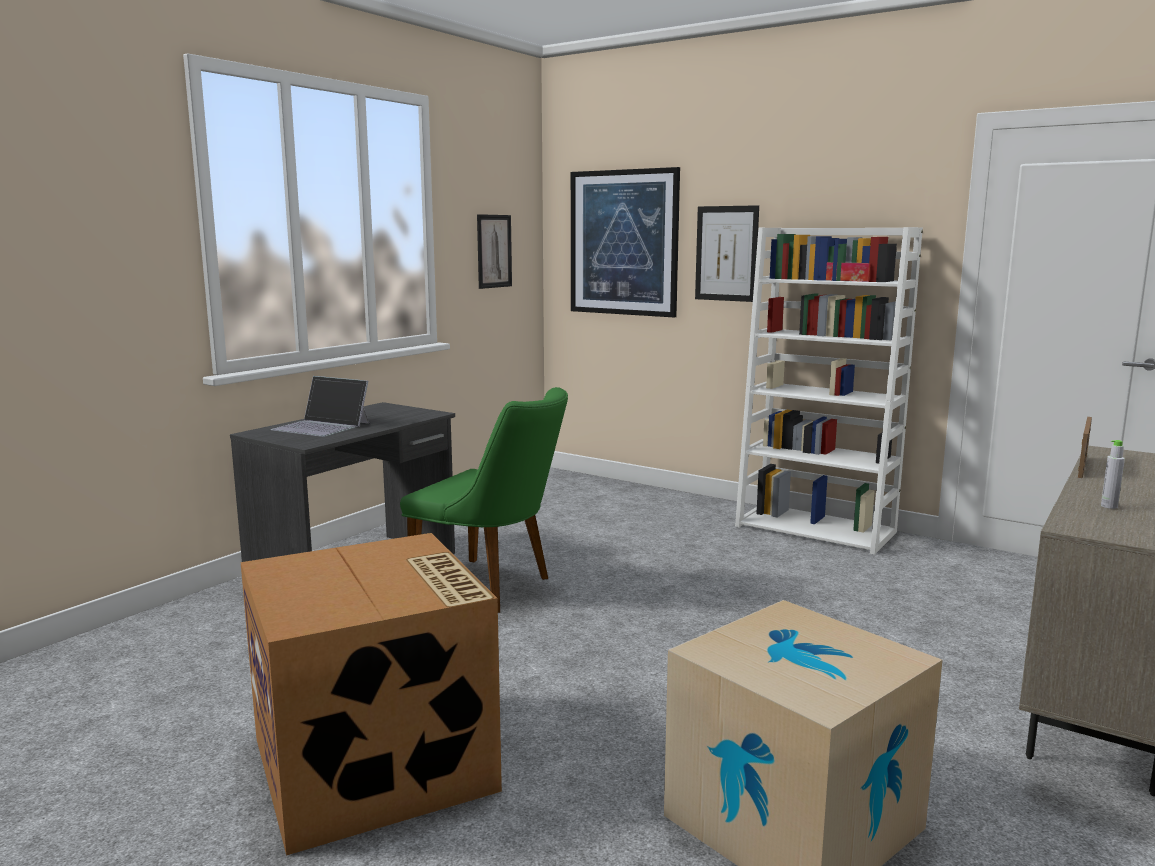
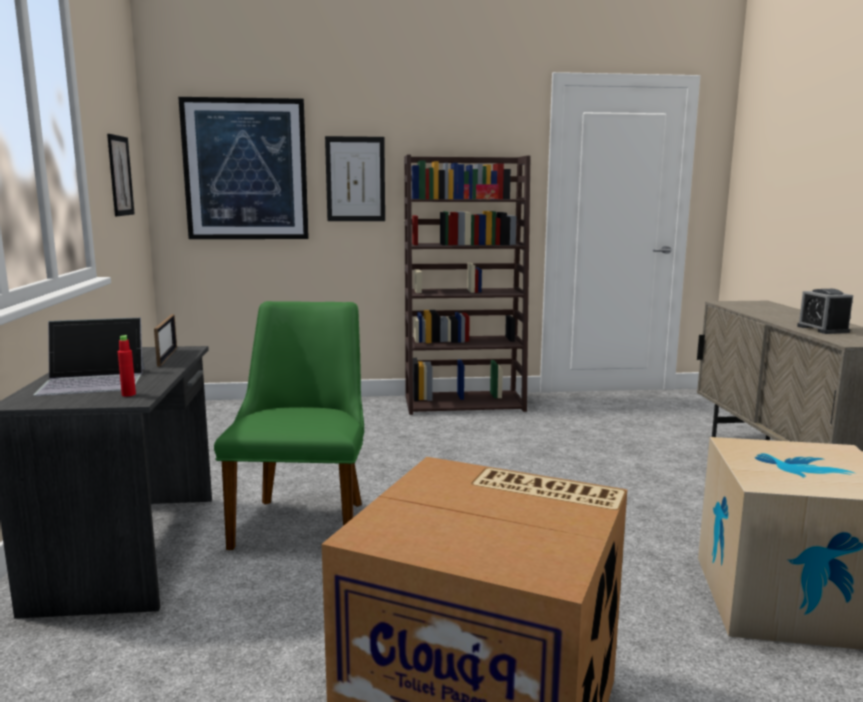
camera: 40 degrees left, 0 degrees up
green chair [400,387,568,613] -> green chair turned 75 degrees counterclockwise [214,301,364,550]
white bookcase [735,227,923,555] -> brown bookcase [404,155,530,415]
picture frame [1078,417,1092,478] -> picture frame moved to [154,314,177,367]
grey bottle [1101,440,1125,509] -> alarm clock [797,289,853,334]
none -> red bottle [118,335,136,396]

